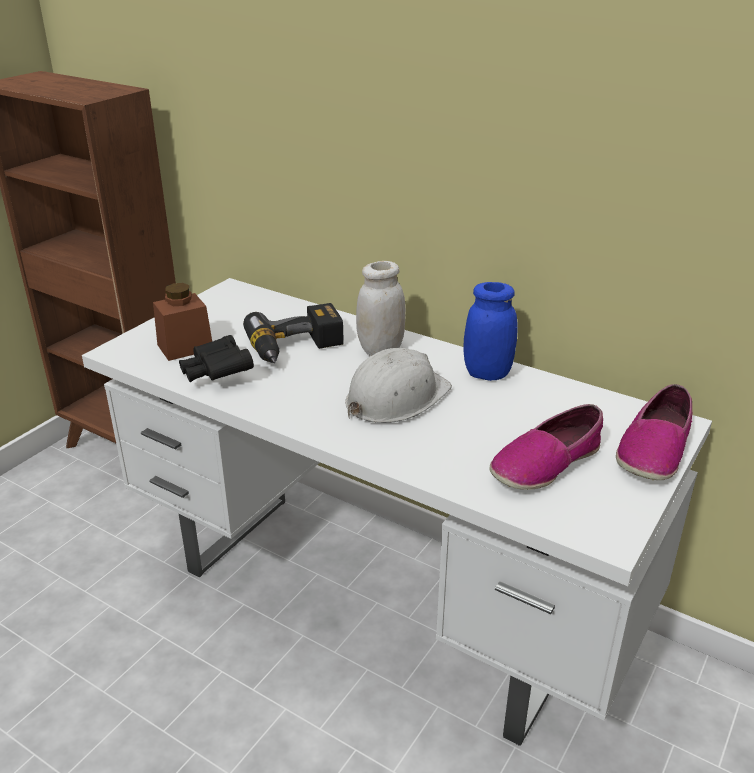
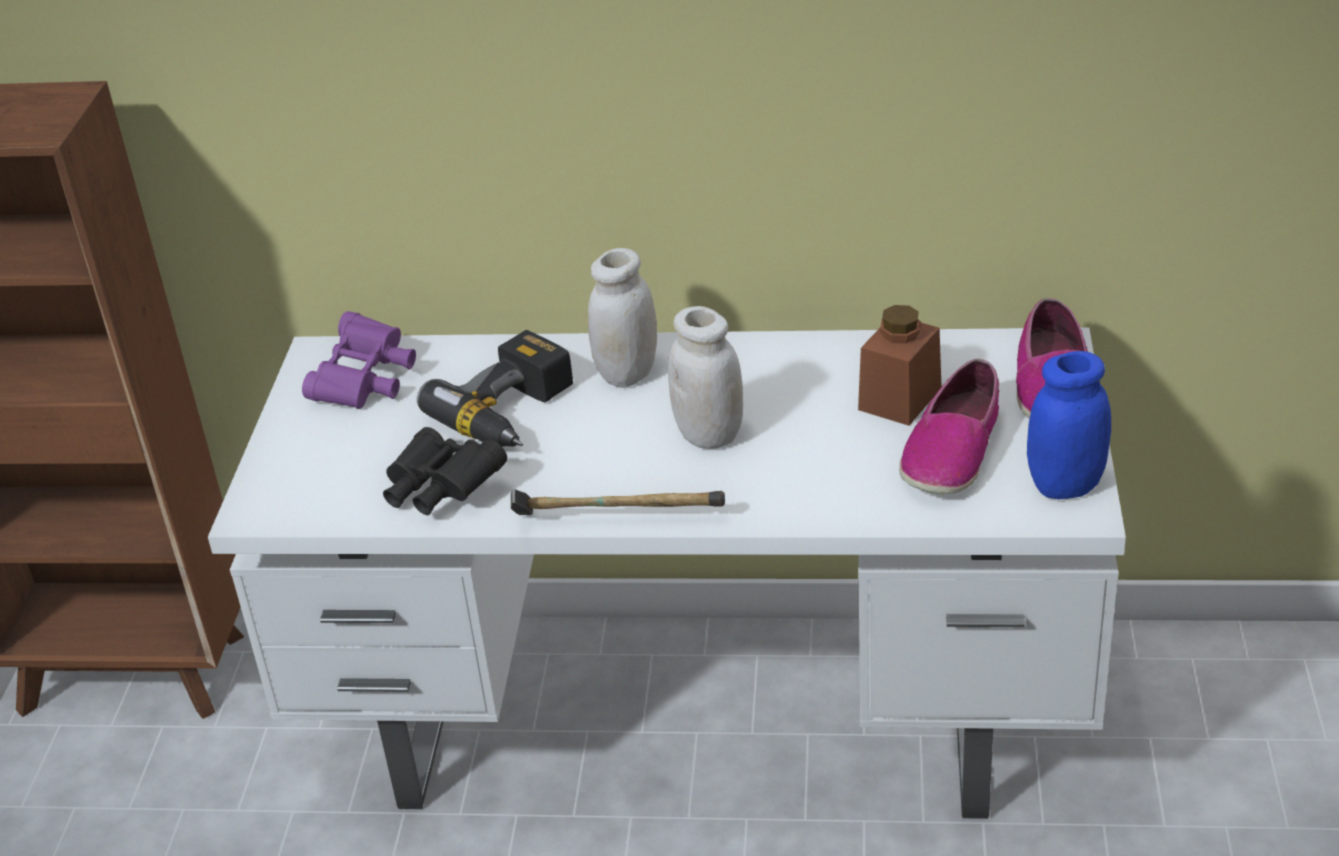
camera: 25 degrees left, 5 degrees up
brown jar [153,283,212,361] -> brown jar moved to [858,305,941,426]
white hard hat [345,348,452,423] -> white jar [668,306,743,449]
blue jar [464,282,518,381] -> blue jar moved to [1027,351,1111,499]
none -> purple binoculars [302,311,416,409]
none -> hammer [511,489,725,515]

